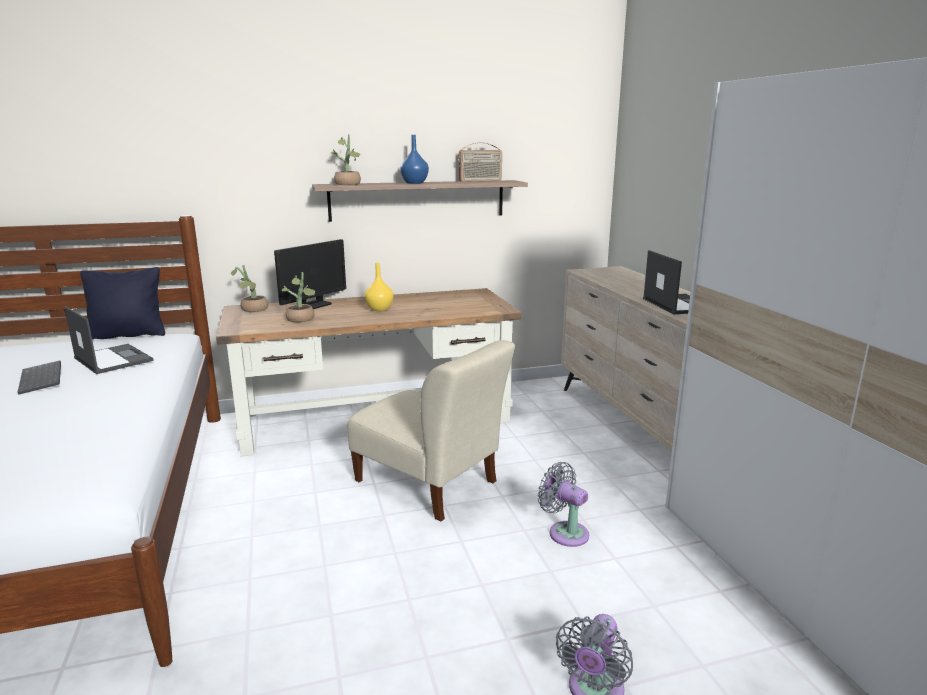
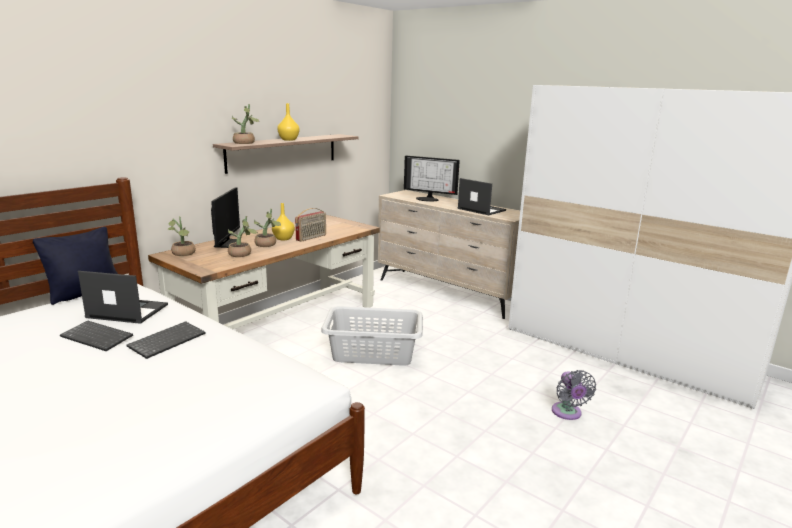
camera: 35 degrees left, 0 degrees up
beige chair [347,340,515,521] -> grey laundry basket [321,306,423,366]
blue vase [400,135,429,184] -> yellow vase [277,103,300,141]
radio [458,143,502,182] -> radio moved to [295,208,326,242]
grey fan [538,462,589,547] -> none
none -> keyboard [127,321,205,359]
none -> potted plant [254,209,282,247]
none -> monitor [404,156,460,202]

